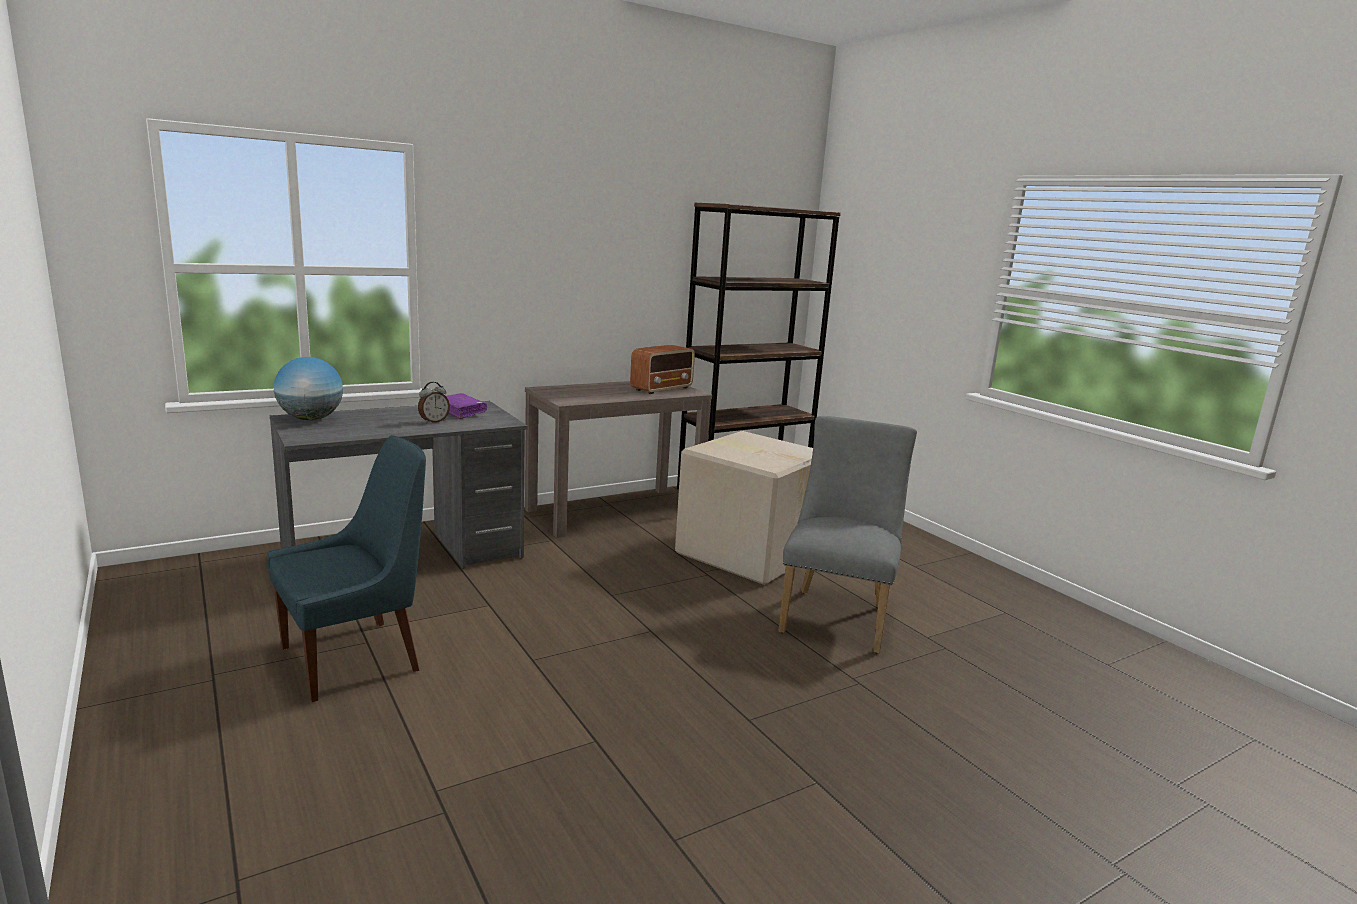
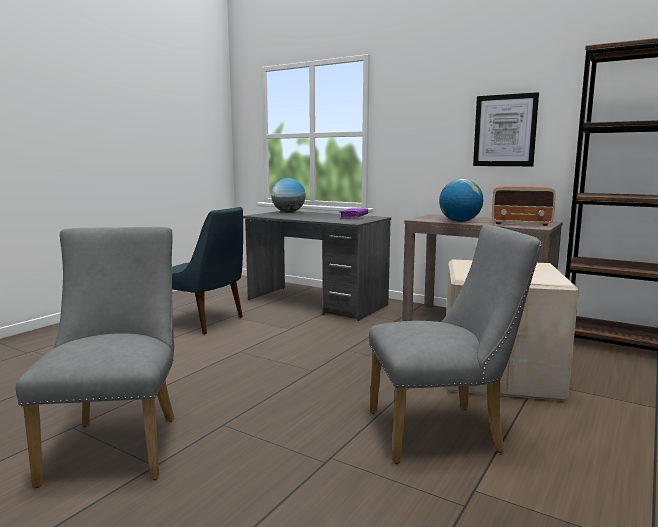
camera: 65 degrees right, 5 degrees down
alarm clock [418,382,450,424] -> none
none -> grey chair [16,227,175,488]
none -> globe [439,179,483,222]
none -> picture [473,92,539,166]

